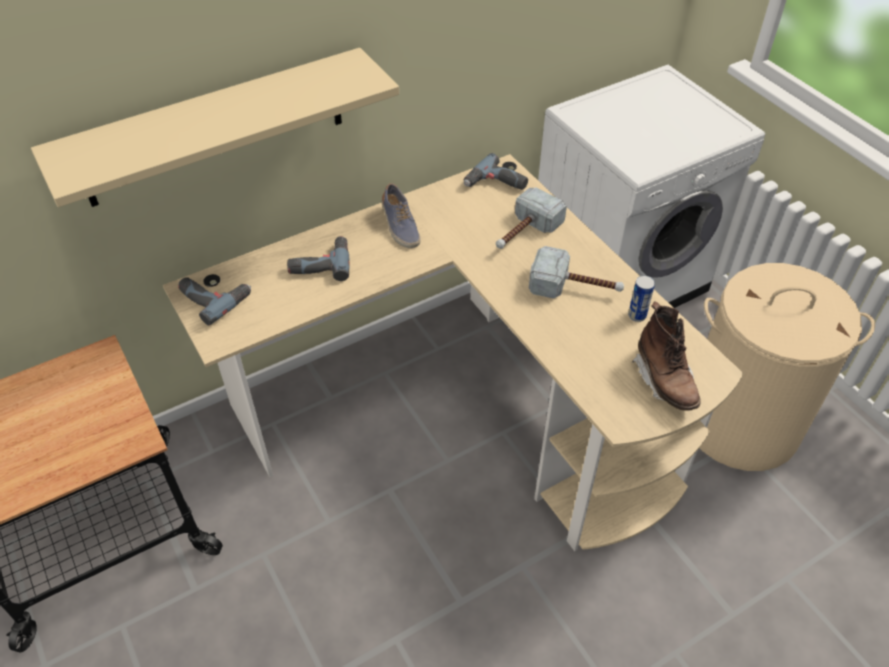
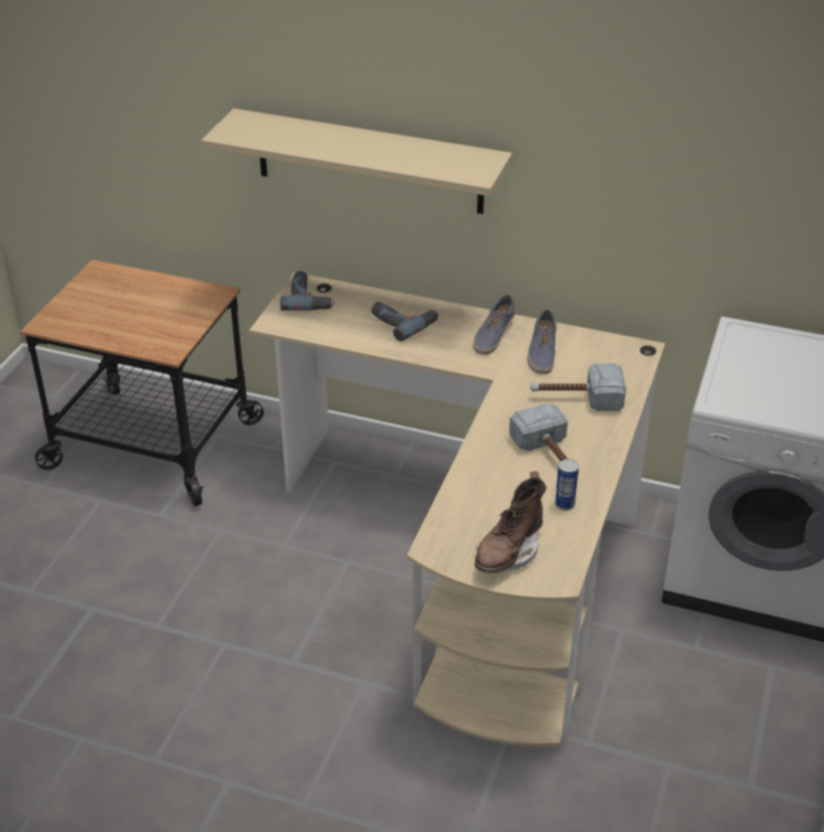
camera: 50 degrees right, 10 degrees down
power drill [464,153,528,190] -> none
beige laundry basket [700,263,875,471] -> none
none -> shoe [527,309,557,374]

